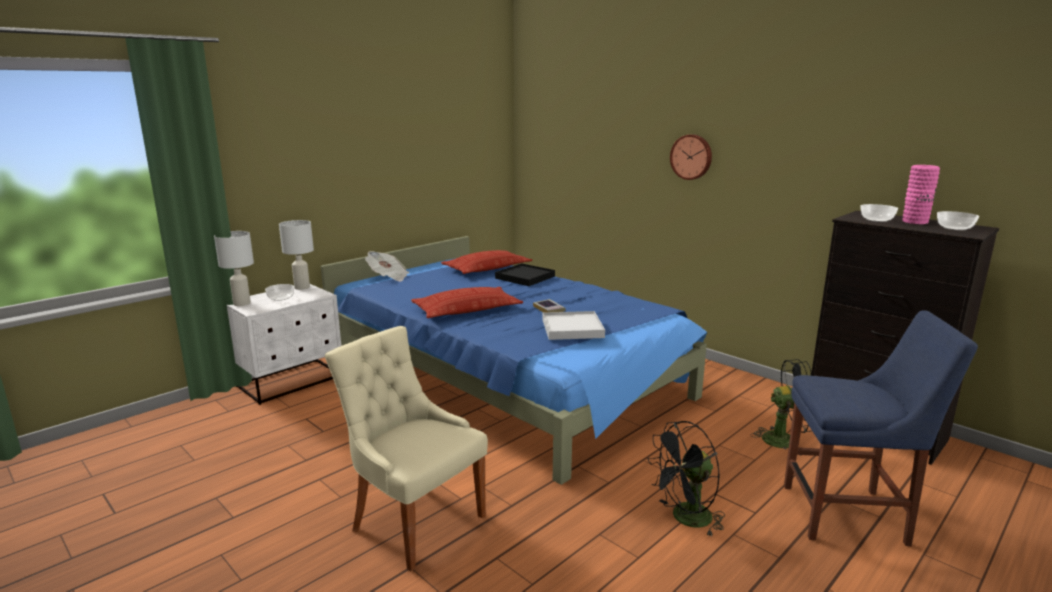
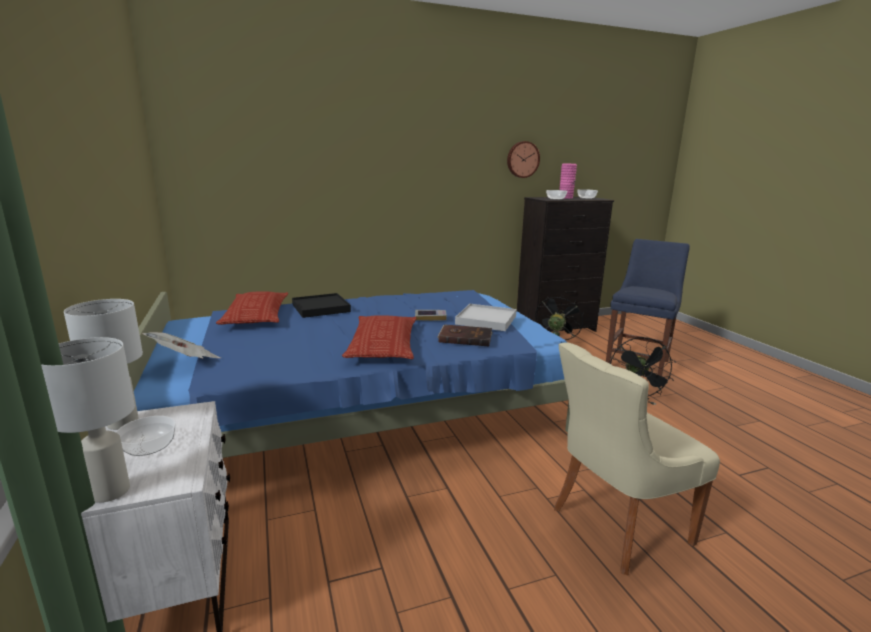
camera: 65 degrees left, 0 degrees up
wall clock [670,134,712,180] -> wall clock moved to [507,141,540,178]
none -> brown book [437,325,493,346]

